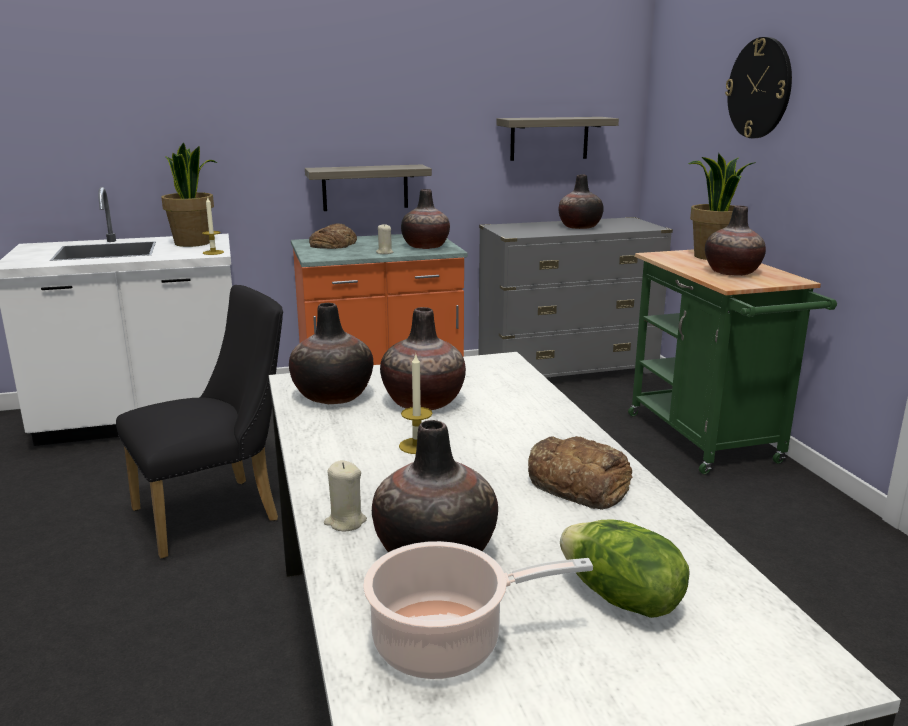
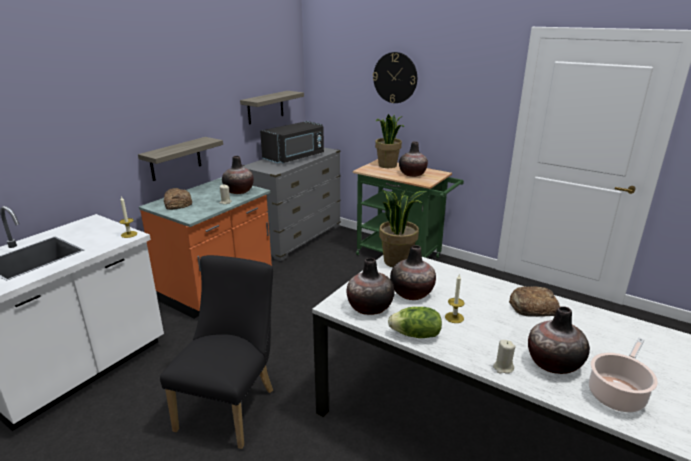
camera: 40 degrees left, 5 degrees up
potted plant [161,142,217,247] -> potted plant moved to [379,190,427,267]
vase [559,174,604,229] -> black microwave [260,121,324,163]
lettuce [560,519,690,618] -> lettuce moved to [388,307,442,338]

